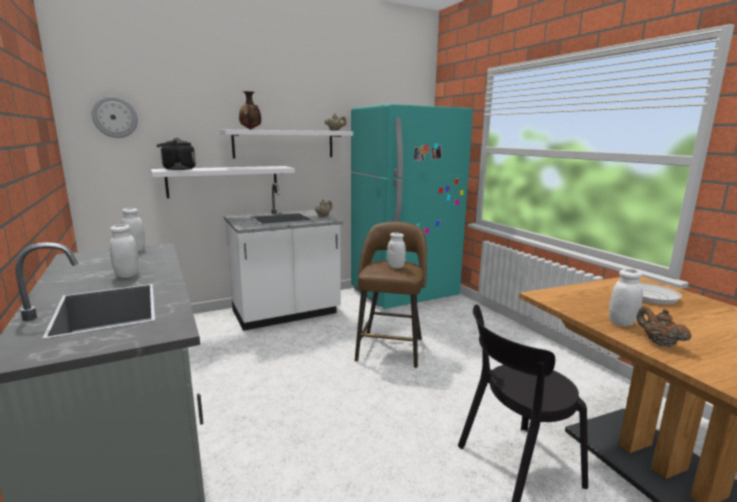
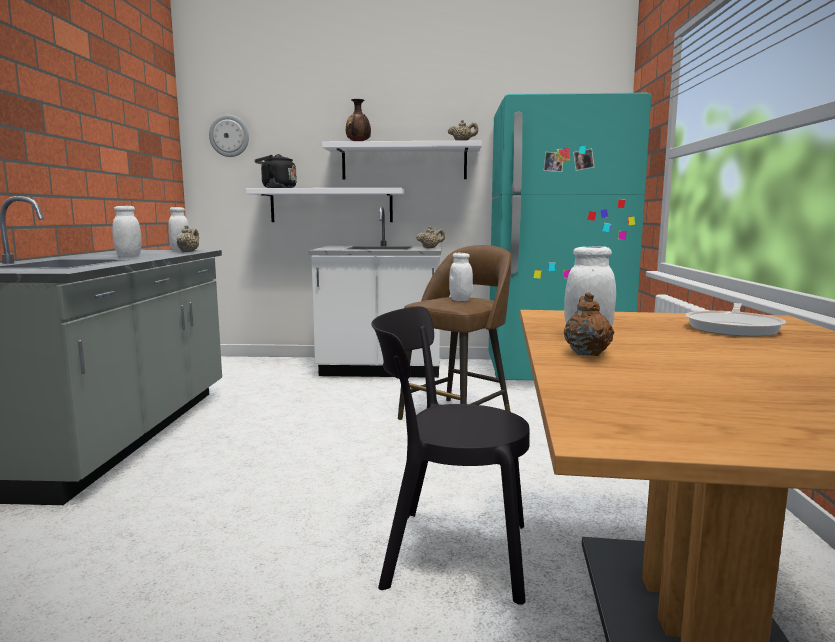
camera: 30 degrees right, 5 degrees down
none -> beige teapot [177,225,199,252]

